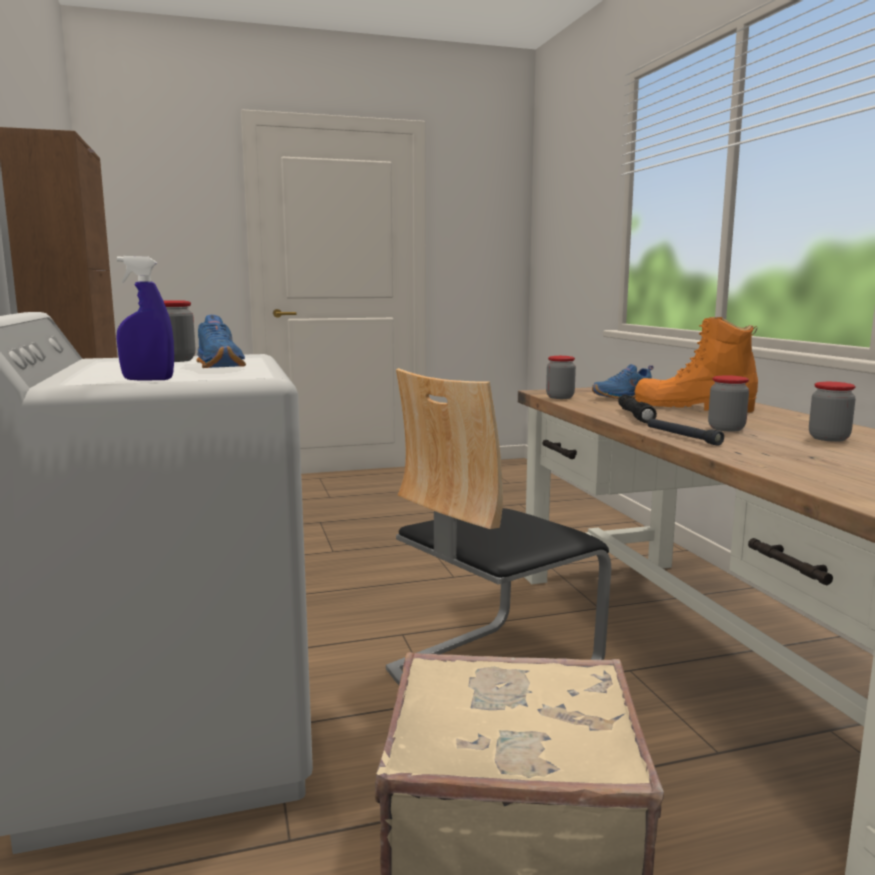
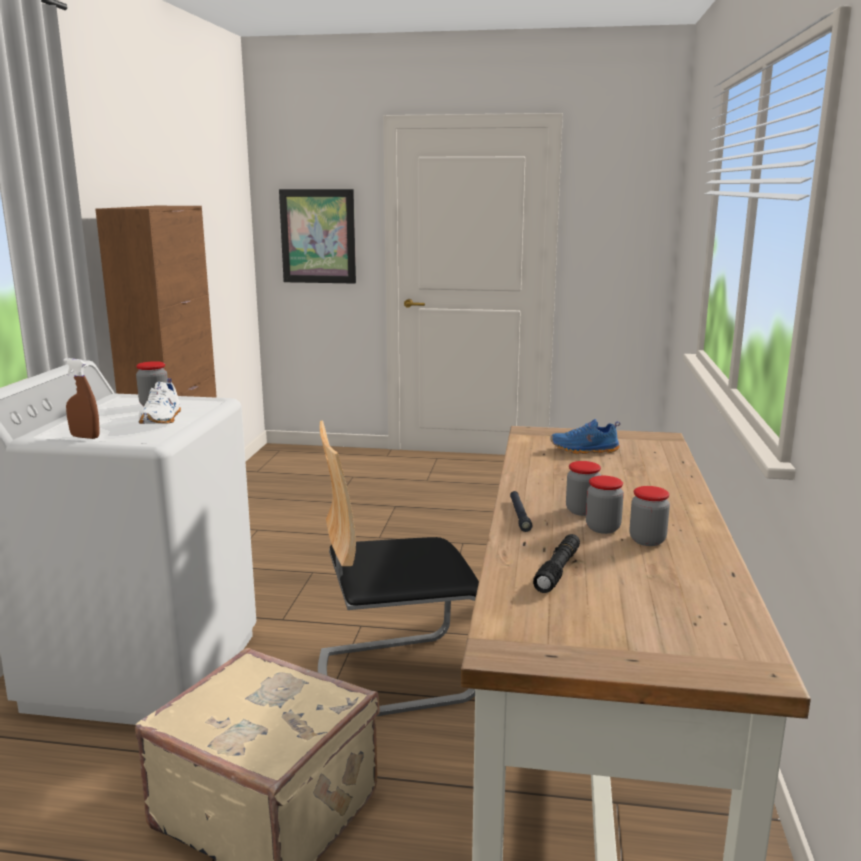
camera: 25 degrees right, 5 degrees up
blue spray bottle [117,256,174,381] -> brown spray bottle [63,358,100,439]
blue shoe [196,315,246,368] -> white shoe [139,378,181,424]
jar [546,356,576,399] -> jar moved to [586,476,624,534]
black flashlight [618,394,657,423] -> black flashlight moved to [533,534,580,593]
orange boot [635,317,758,413] -> none
none -> picture [279,189,356,284]

